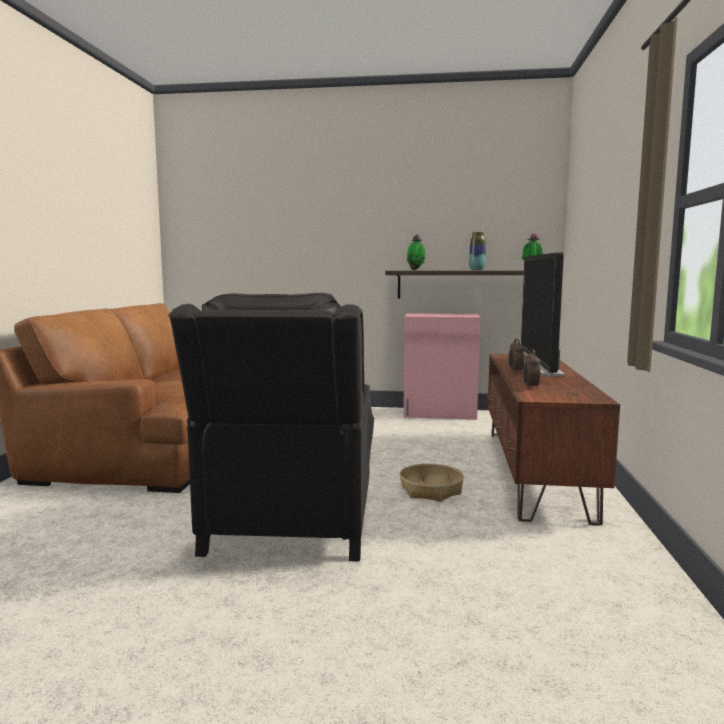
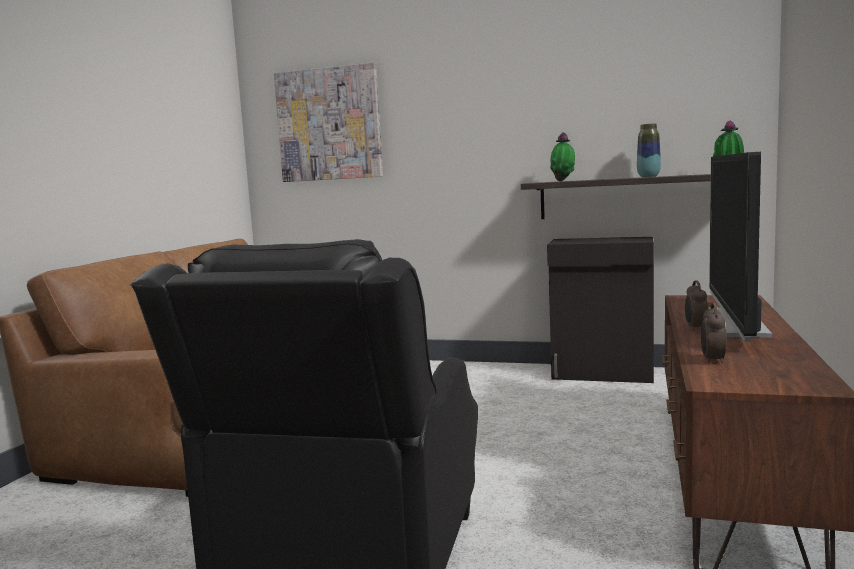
camera: 10 degrees right, 0 degrees up
basket [400,464,464,502] -> none
pink cabinet [404,313,481,420] -> black cabinet [547,237,654,383]
none -> picture [274,62,383,182]

